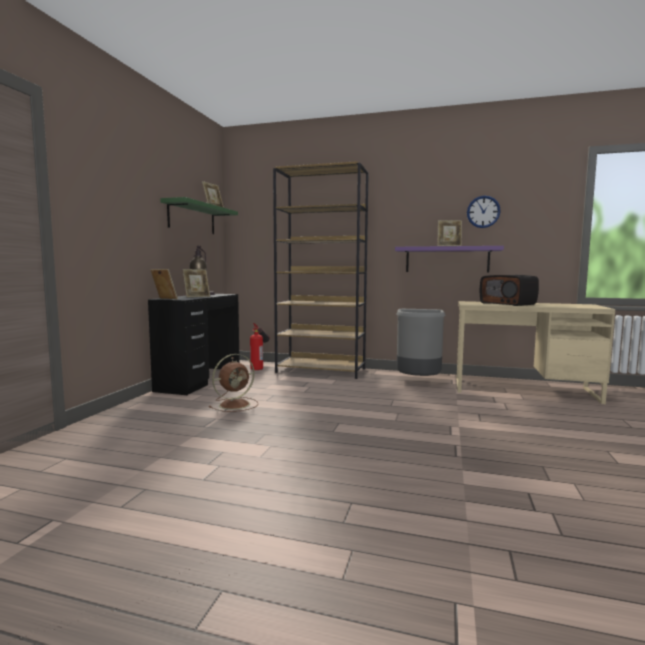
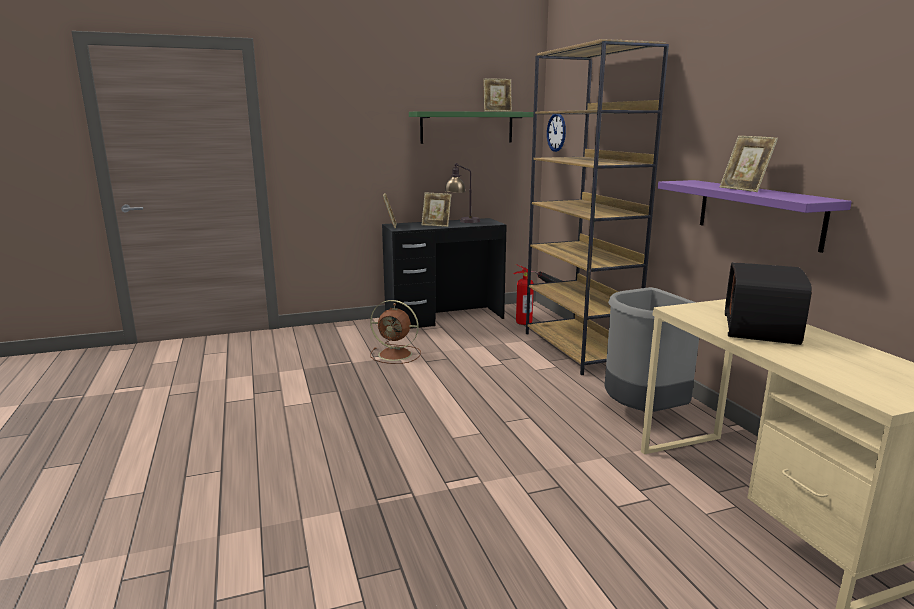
camera: 55 degrees right, 10 degrees up
wall clock [467,196,501,228] -> wall clock moved to [547,114,566,152]

